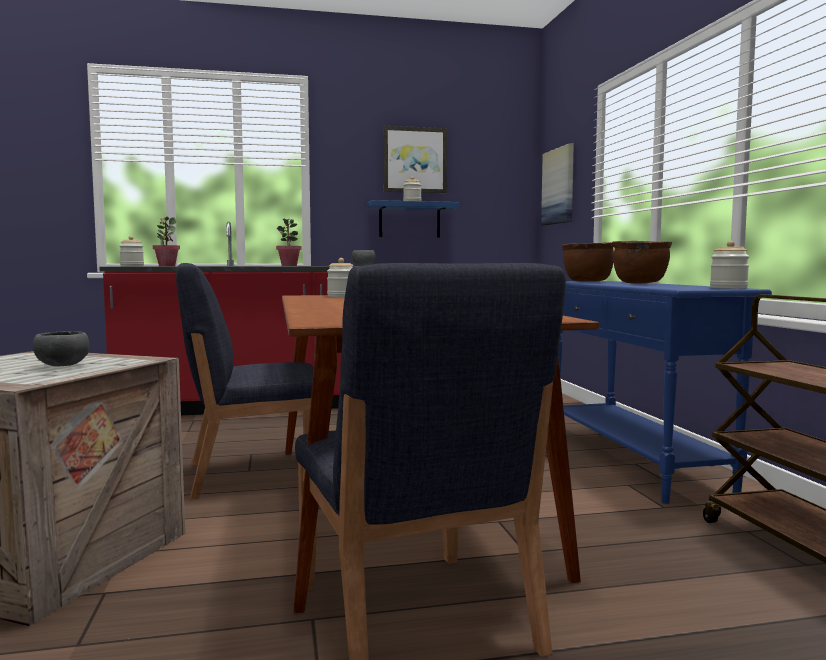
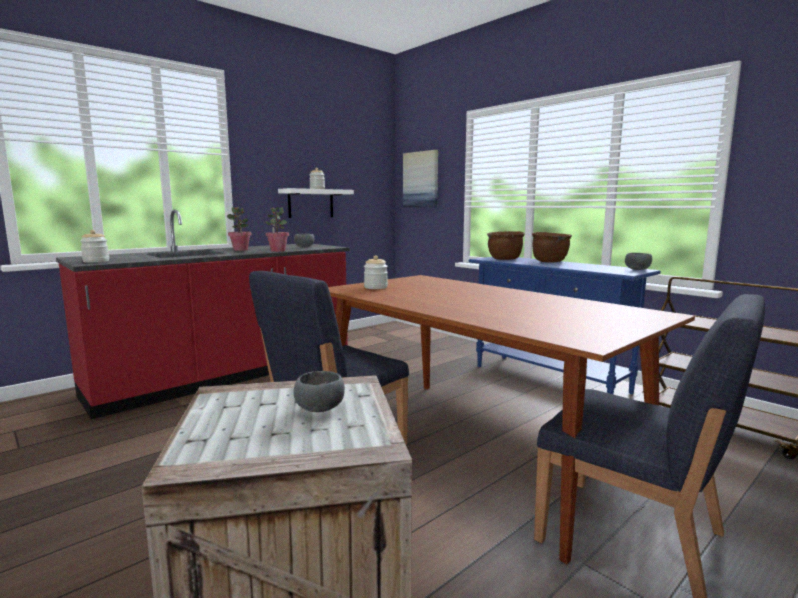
camera: 30 degrees left, 5 degrees up
potted plant [153,217,180,266] -> potted plant moved to [266,207,289,252]
blue shelf [367,200,459,237] -> white shelf [278,188,354,218]
picture [383,126,447,193] -> none
jar [710,241,750,289] -> grey bowl [625,253,652,270]

